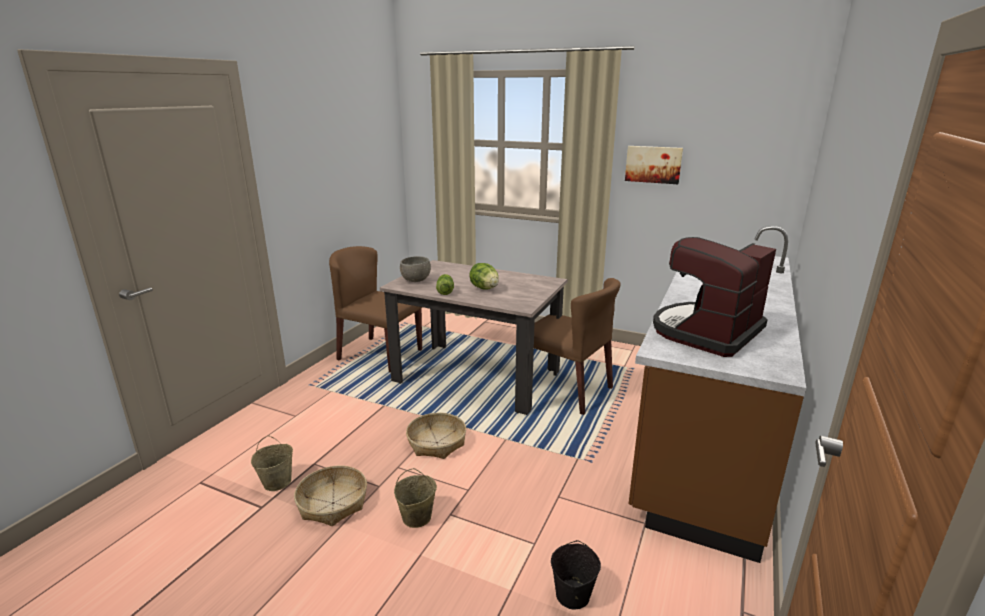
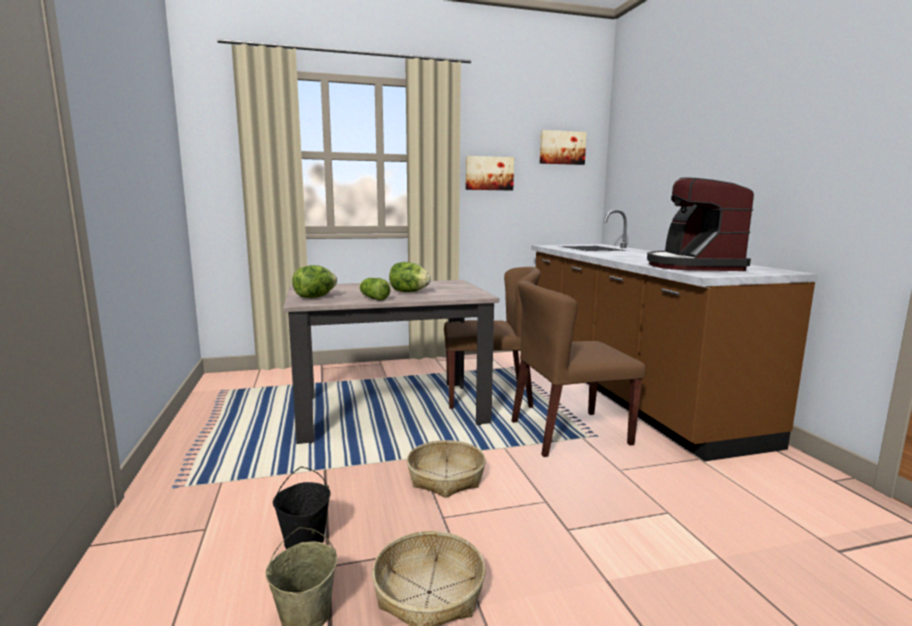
camera: 40 degrees left, 10 degrees down
brown chair [329,246,422,372] -> brown chair moved to [511,281,646,457]
beige bucket [394,468,437,528] -> none
grey bowl [400,256,431,282] -> lettuce [292,265,337,298]
black bucket [551,540,601,610] -> black bucket moved to [273,467,331,549]
none -> picture [539,130,587,165]

